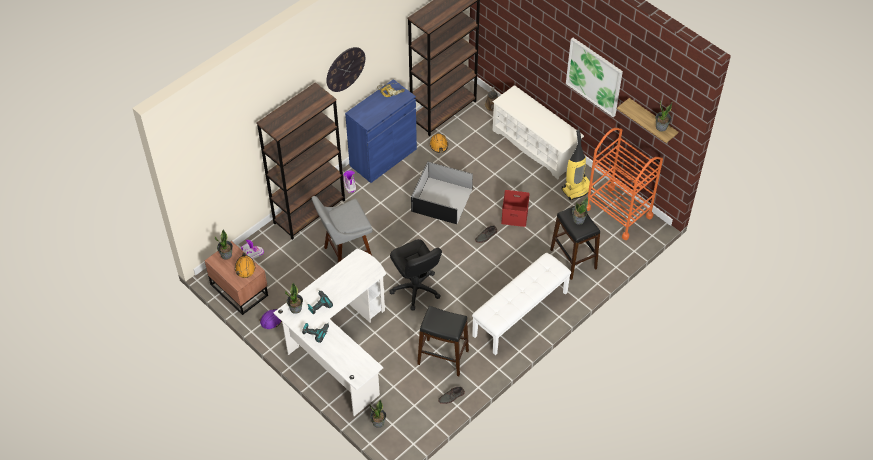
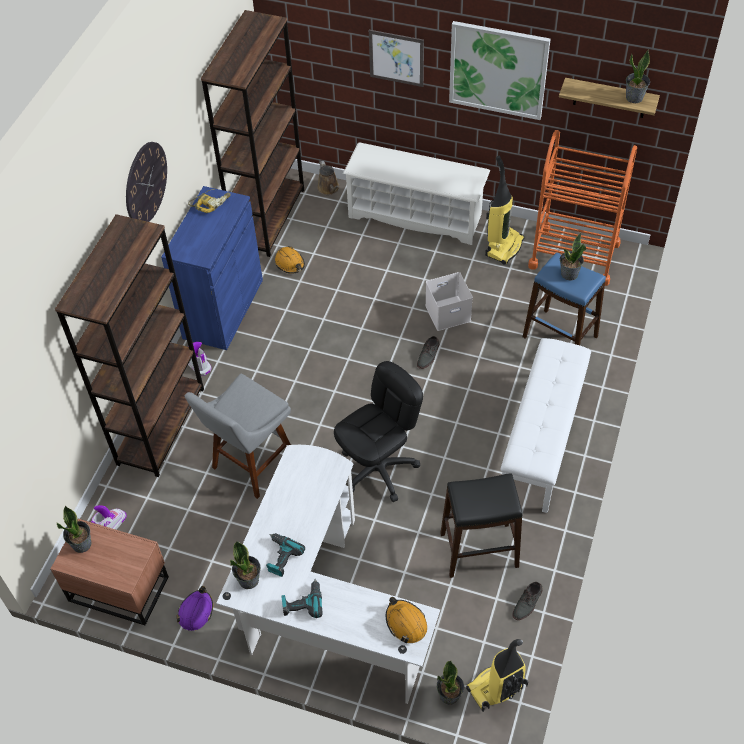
camera: 25 degrees left, 0 degrees up
orange hard hat [235,252,256,278] -> orange hard hat moved to [386,597,427,644]
black office chair [389,239,442,310] -> black office chair turned 75 degrees counterclockwise [334,361,423,502]
black storage box [411,161,473,224] -> none
red storage box [501,190,530,227] -> white storage box [425,272,473,331]
black stool [550,204,600,280] -> blue stool [523,253,606,345]
none -> picture [369,30,424,87]
none -> vacuum cleaner [466,639,528,712]

